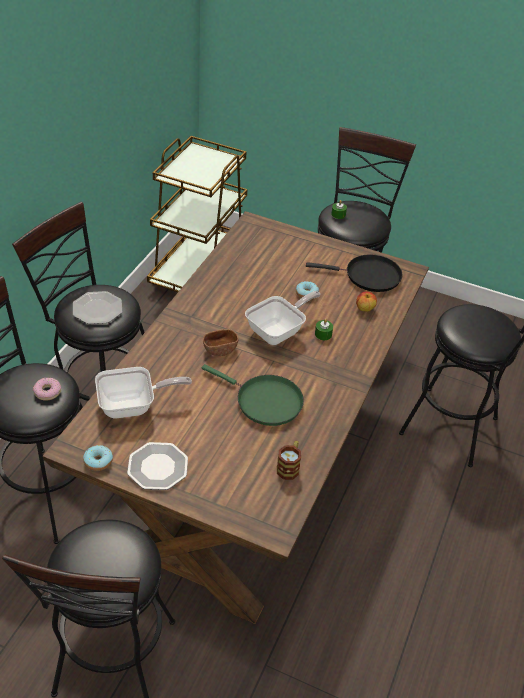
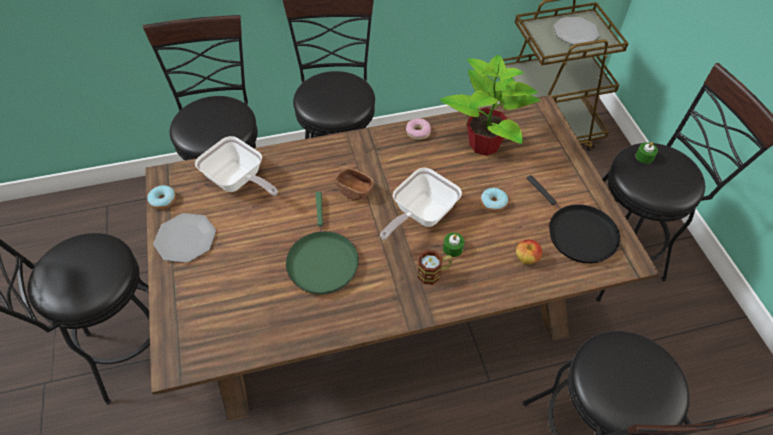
camera: 55 degrees right, 10 degrees up
donut [33,378,61,401] -> donut moved to [406,118,431,140]
plate [73,291,122,324] -> plate moved to [553,17,599,45]
frying pan [245,291,321,345] -> frying pan turned 120 degrees clockwise [380,168,462,240]
mug [277,441,301,480] -> mug moved to [417,250,453,285]
none -> potted plant [440,55,540,156]

